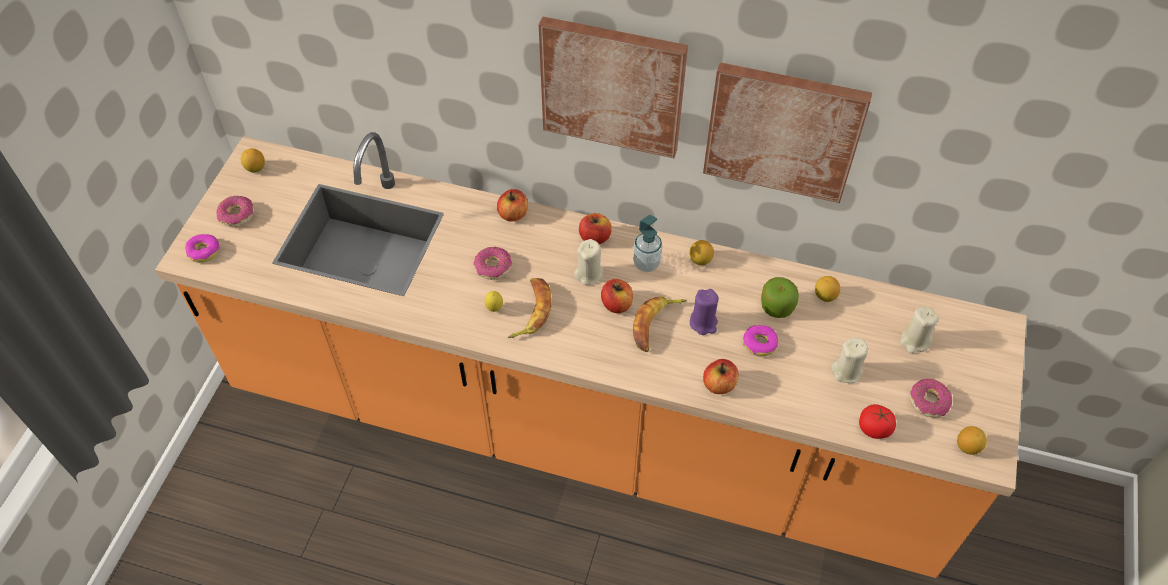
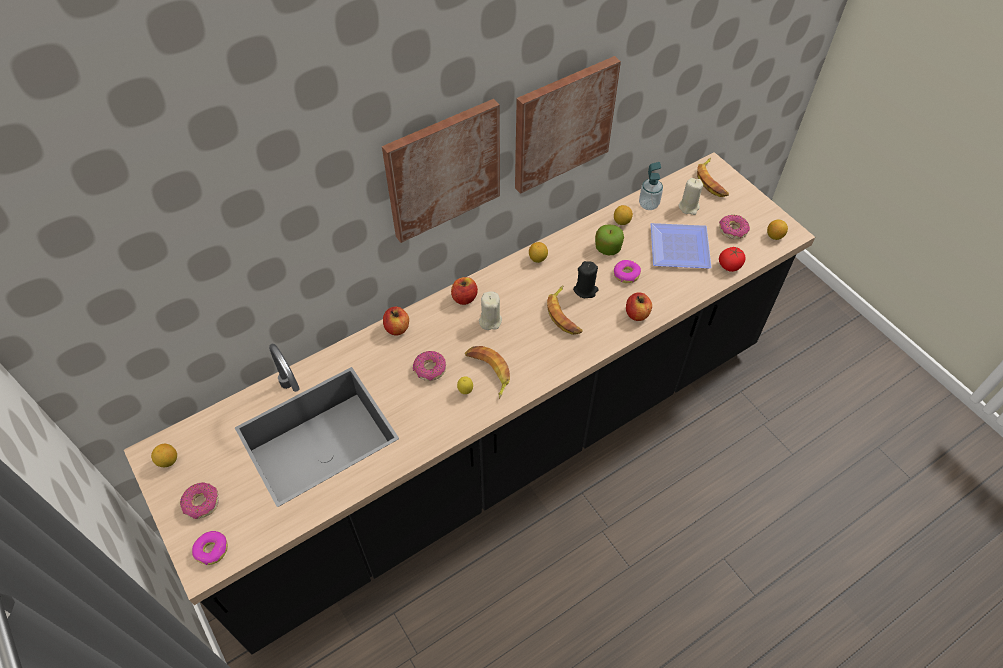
camera: 50 degrees left, 0 degrees up
orange counter [155,132,1027,578] -> black counter [124,152,815,655]
apple [601,279,633,313] -> none
soap dispenser [633,215,662,272] -> soap dispenser moved to [639,162,663,210]
purple candle [690,289,719,335] -> black candle [573,261,599,298]
beige candle [831,338,868,383] -> plate [651,223,712,269]
none -> banana [697,158,729,197]

